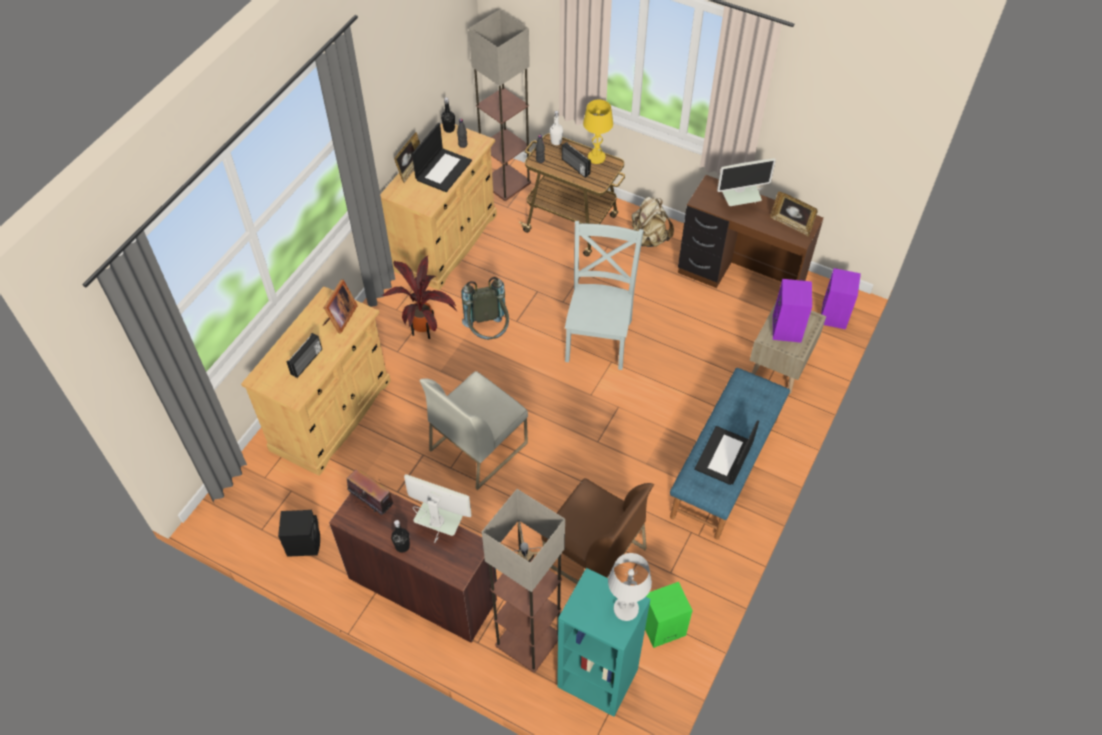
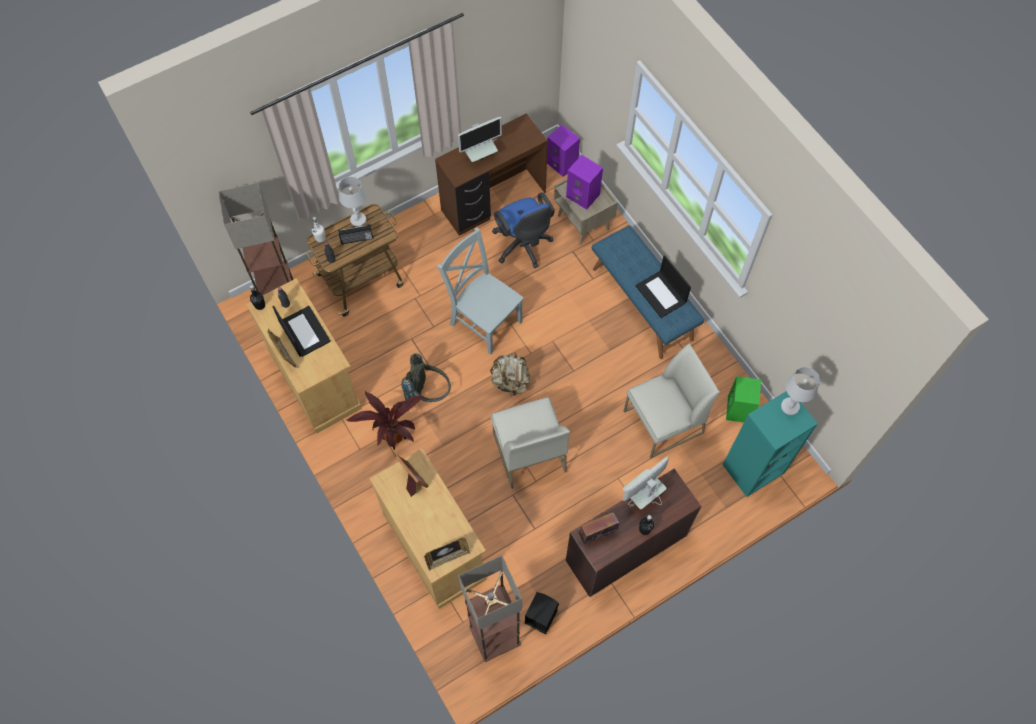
camera: 60 degrees left, 10 degrees up
radio [287,333,322,378] -> none
floor lamp [482,489,565,673] -> floor lamp moved to [458,555,522,662]
brown chair [541,478,654,584] -> white chair [624,343,720,458]
yellow table lamp [583,99,613,164] -> white table lamp [339,177,366,227]
beige backpack [632,197,674,247] -> beige backpack moved to [490,352,530,396]
monitor [717,158,776,206] -> monitor turned 45 degrees clockwise [458,117,502,162]
picture frame [770,192,818,237] -> picture frame moved to [424,537,470,570]
none -> blue office chair [492,192,555,268]

